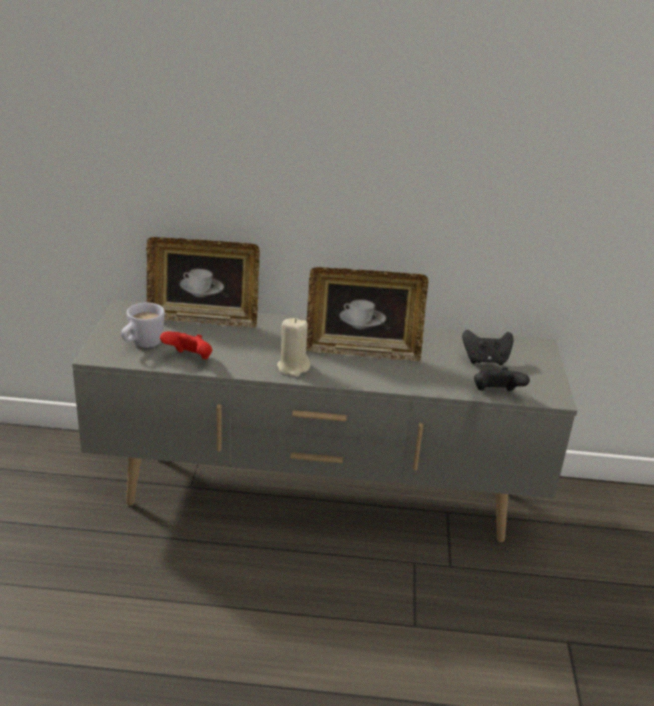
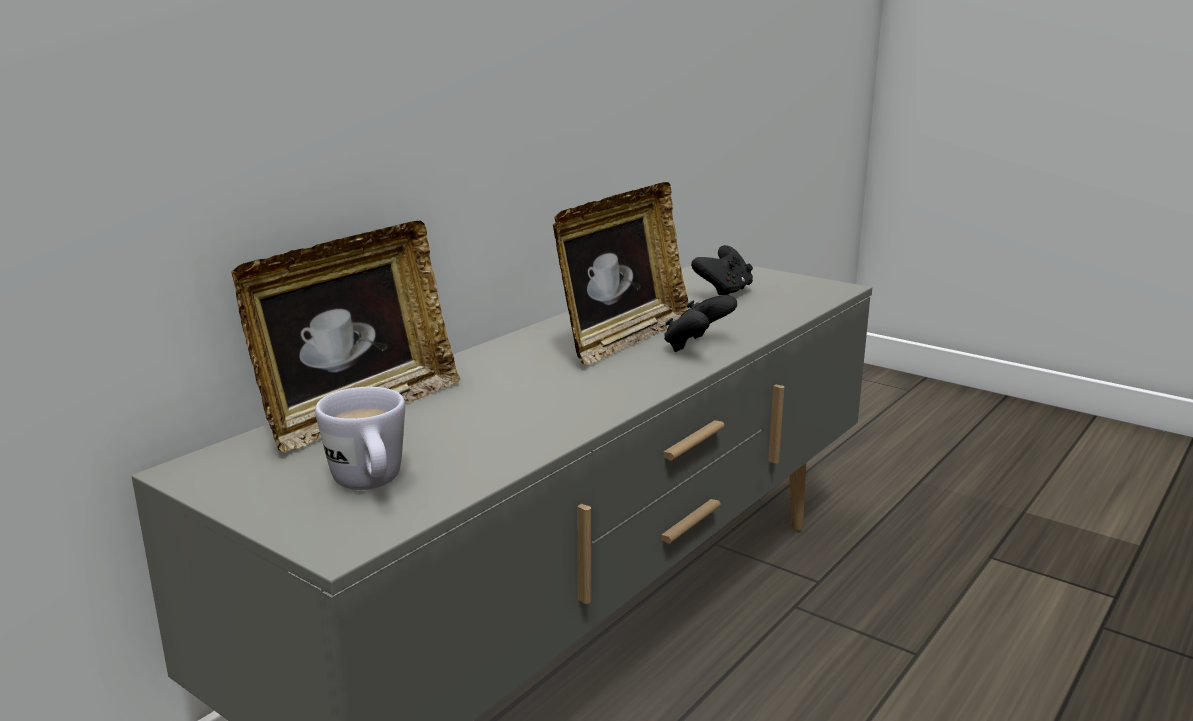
camera: 55 degrees left, 10 degrees down
red game controller [160,331,212,359] -> none
beige candle [277,318,310,377] -> none
black game controller [474,368,530,391] -> black game controller moved to [664,295,737,352]

